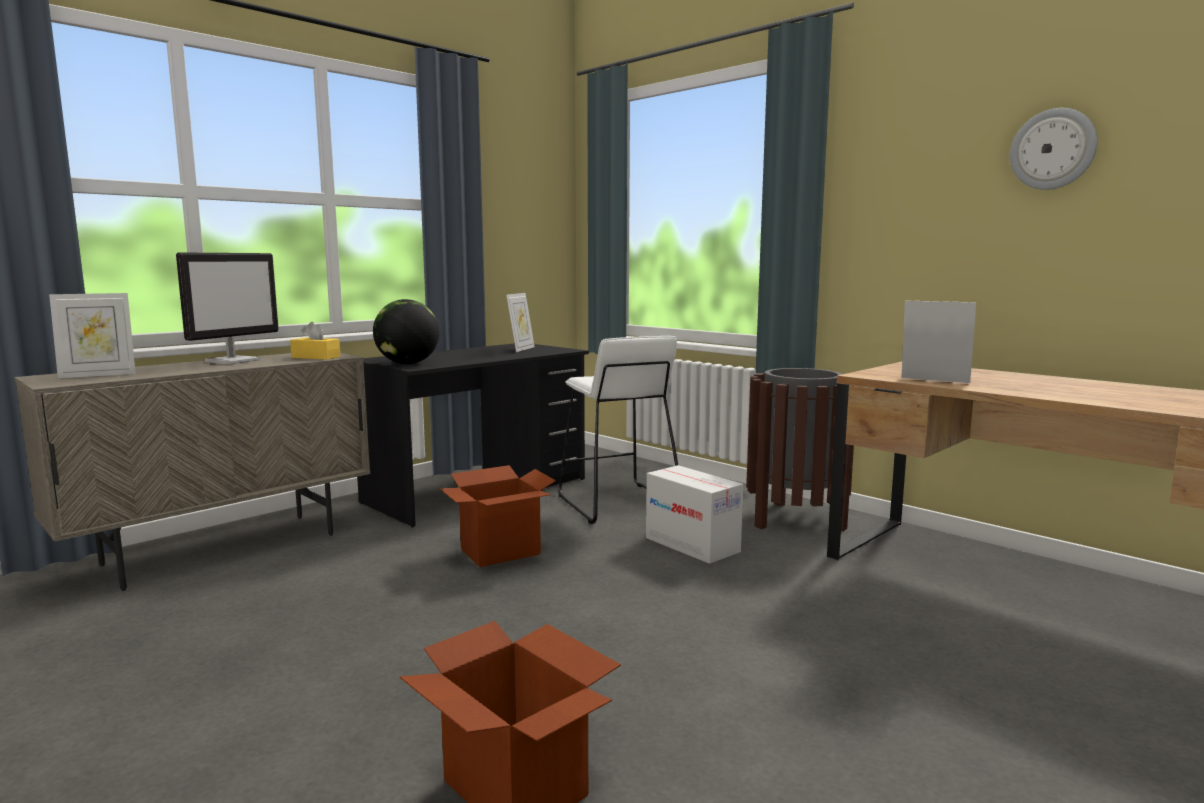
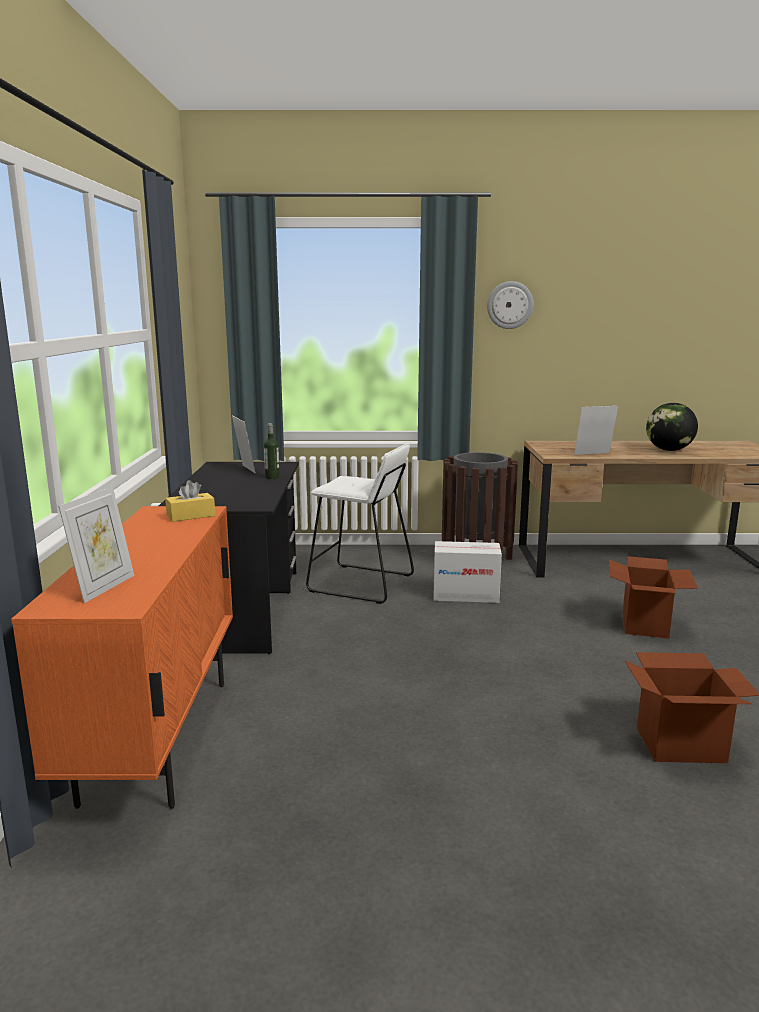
camera: 45 degrees left, 5 degrees up
beige cabinet [14,353,370,591] -> orange cabinet [11,506,233,809]
monitor [176,252,279,364] -> none
globe [373,299,440,364] -> globe moved to [646,403,698,451]
cardboard box [440,465,556,567] -> cardboard box moved to [608,556,698,639]
wall clock [1010,108,1098,190] -> wall clock moved to [487,281,533,329]
none -> bottle [264,423,280,479]

